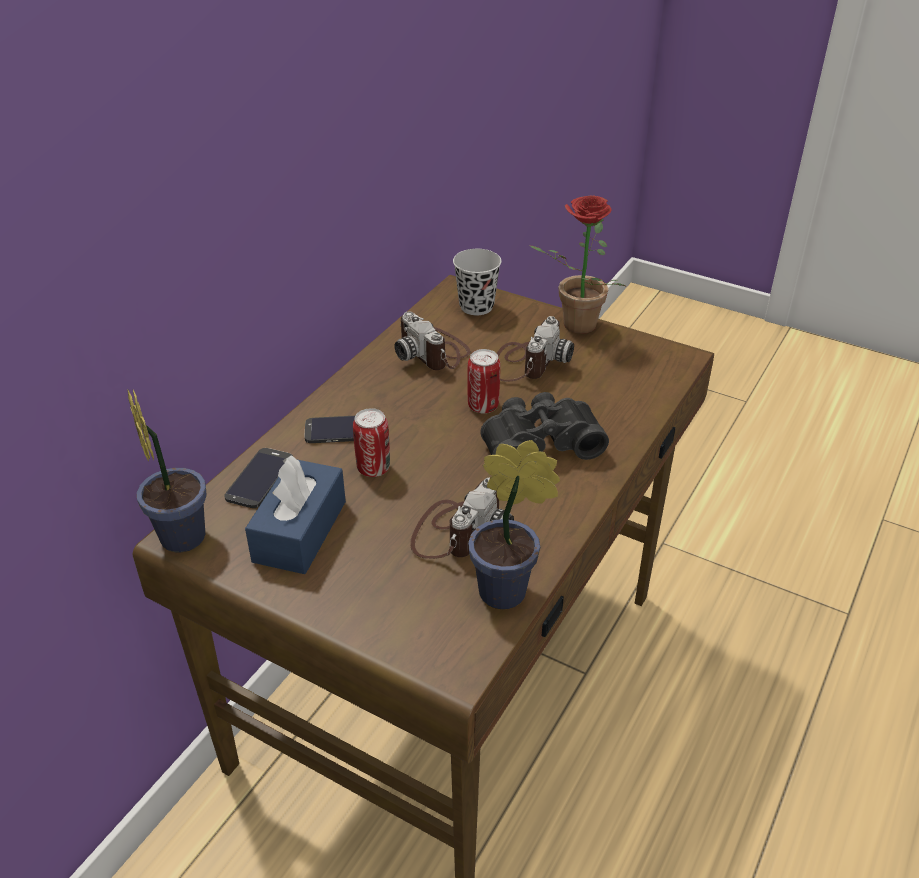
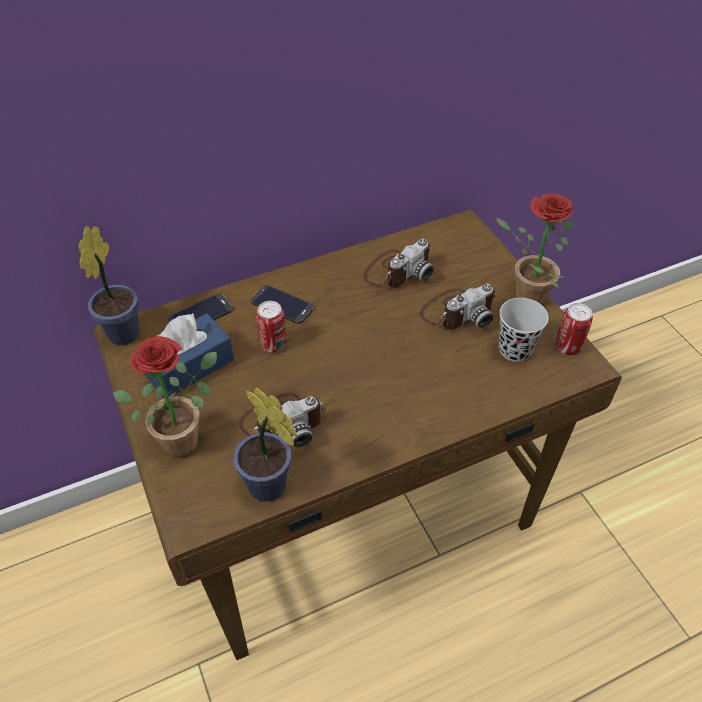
camera: 35 degrees right, 10 degrees up
camera [394,311,470,370] -> camera turned 135 degrees counterclockwise [363,239,434,288]
black cup [453,249,502,315] -> black cup moved to [498,298,548,362]
can [467,349,500,413] -> can moved to [556,303,593,355]
black binoculars [480,392,609,460] -> none
none -> potted plant [113,336,217,458]

